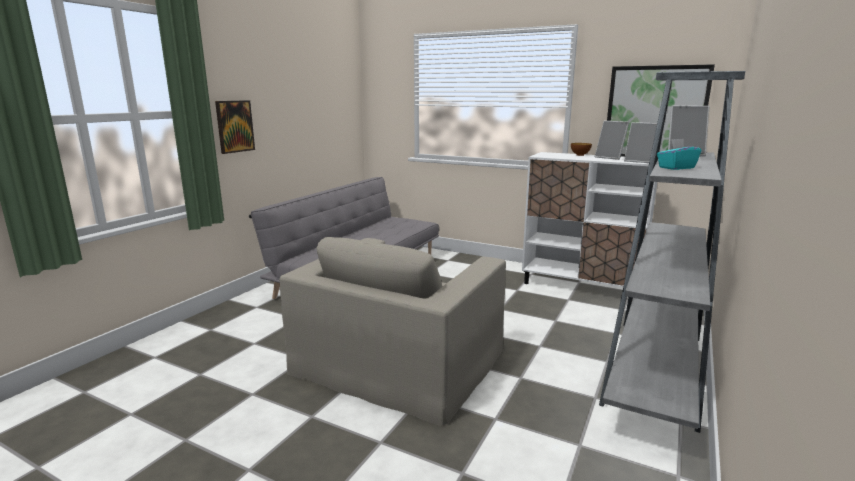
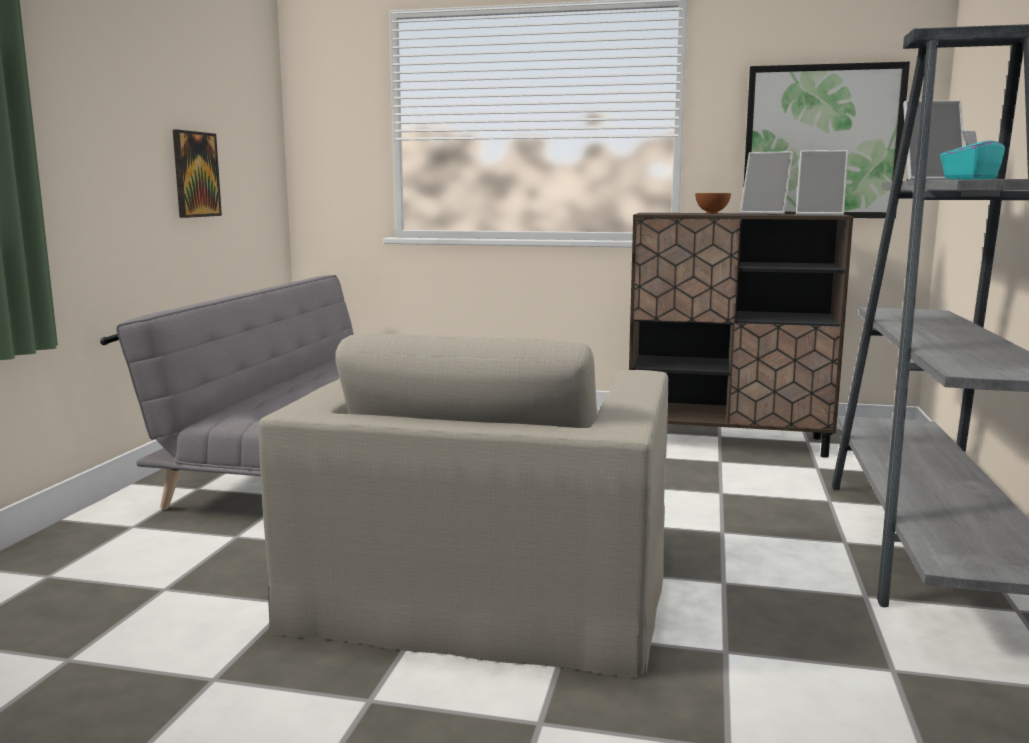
camera: 15 degrees left, 5 degrees down
picture [215,100,255,154] -> picture moved to [173,130,222,218]
white cabinet [522,152,657,300] -> brown cabinet [629,213,853,458]

